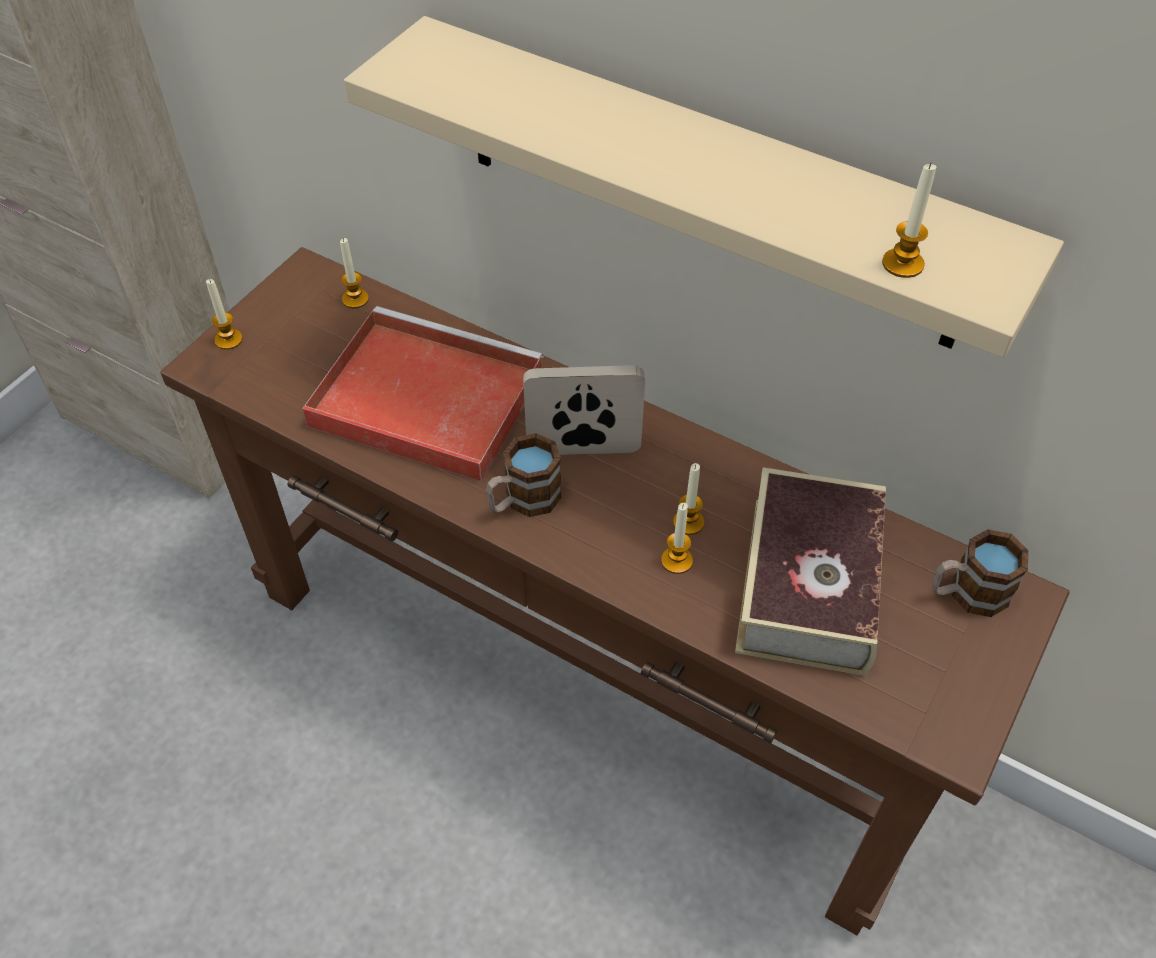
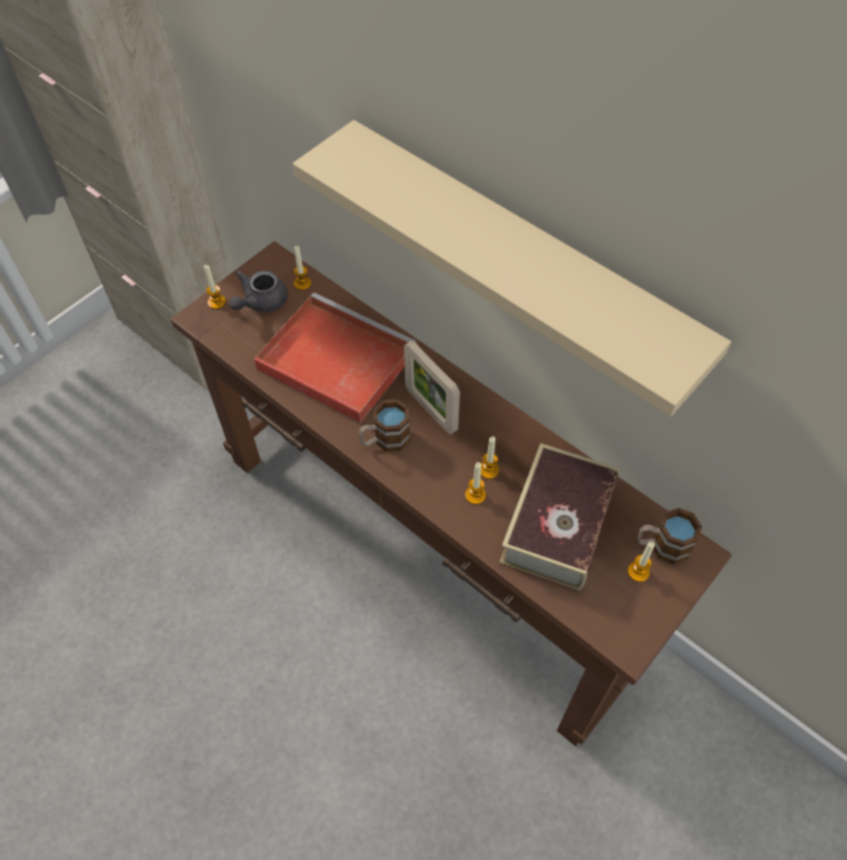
camera: 10 degrees right, 5 degrees up
picture frame [523,365,645,455] -> picture frame turned 135 degrees counterclockwise [404,341,460,435]
candle [882,163,936,278] -> candle moved to [628,542,655,582]
none -> grey teapot [229,270,288,312]

